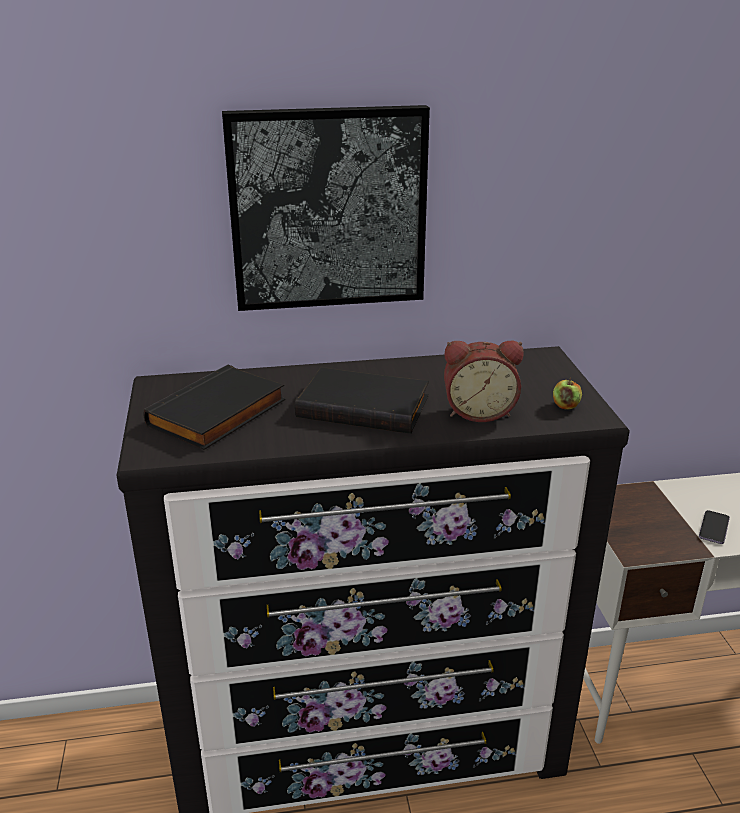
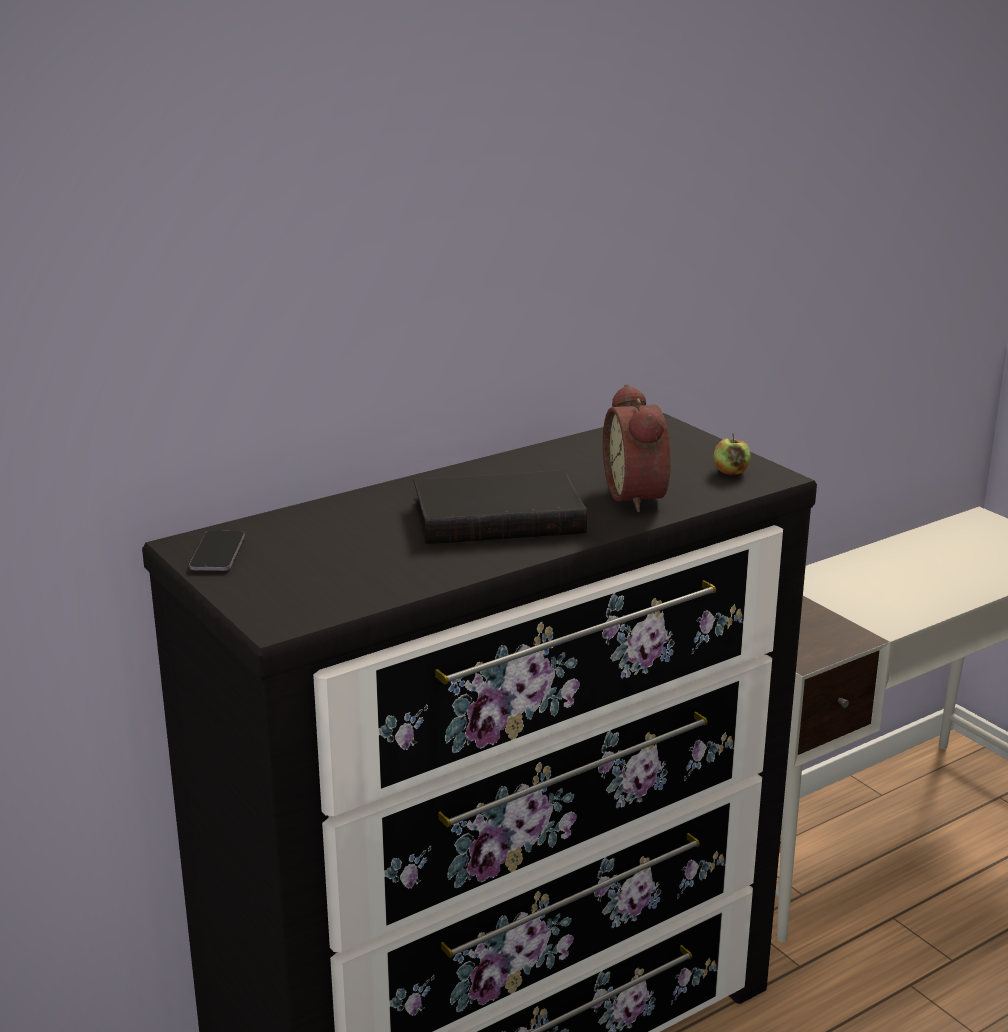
camera: 25 degrees left, 5 degrees down
black book [143,365,285,450] -> none
picture [222,105,430,311] -> none
alarm clock [444,341,524,422] -> alarm clock turned 105 degrees clockwise [603,384,671,512]
phone [699,510,730,544] -> phone moved to [189,531,245,571]

